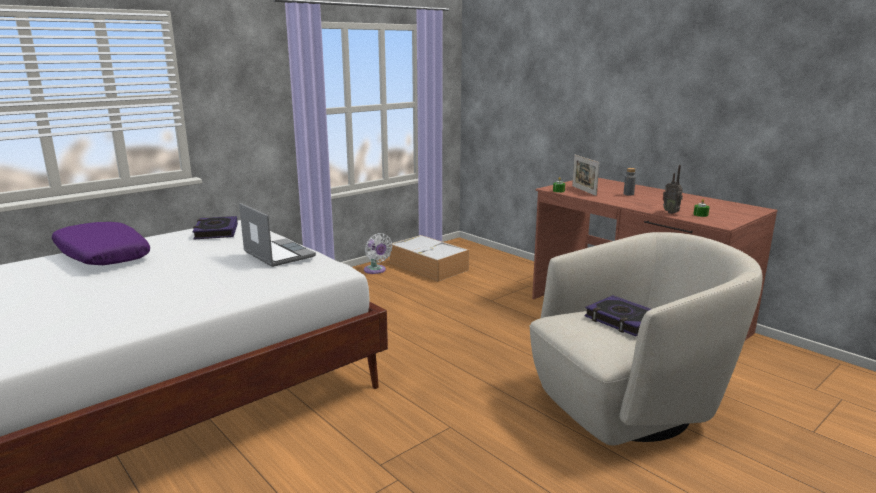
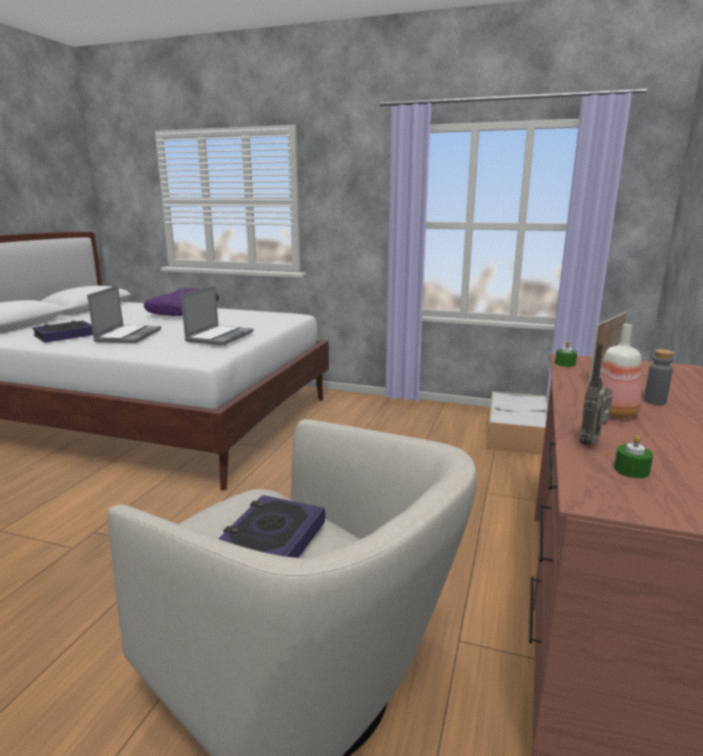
camera: 60 degrees right, 0 degrees up
book [193,216,238,239] -> book moved to [32,320,93,343]
white fan [364,233,393,274] -> none
none -> laptop [87,286,161,343]
none -> bottle [600,324,641,418]

